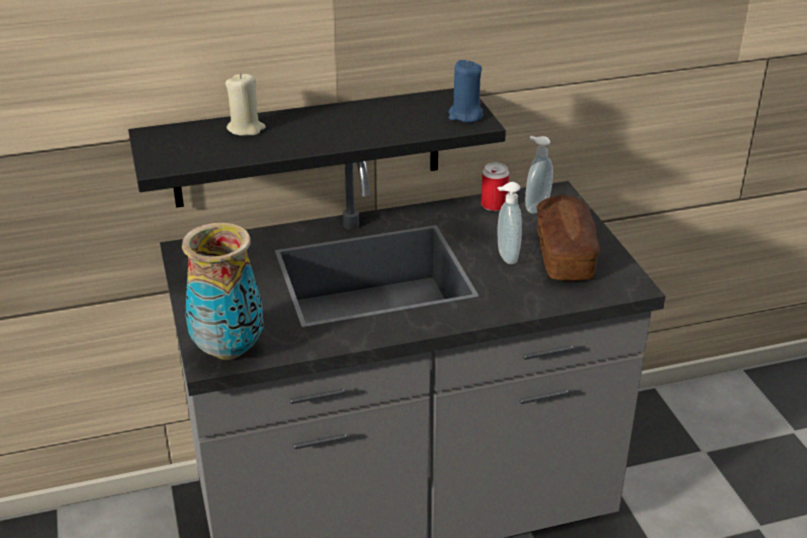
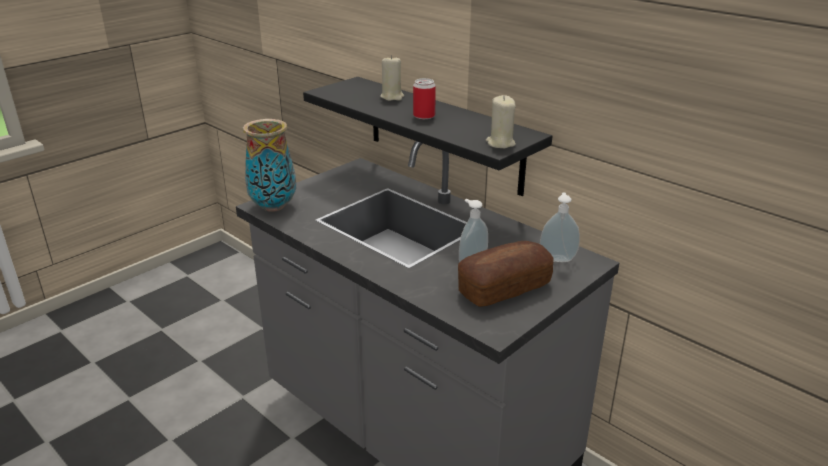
camera: 60 degrees right, 5 degrees down
blue candle [448,60,483,122] -> beige candle [486,95,516,148]
can [481,163,509,211] -> can moved to [413,78,436,119]

